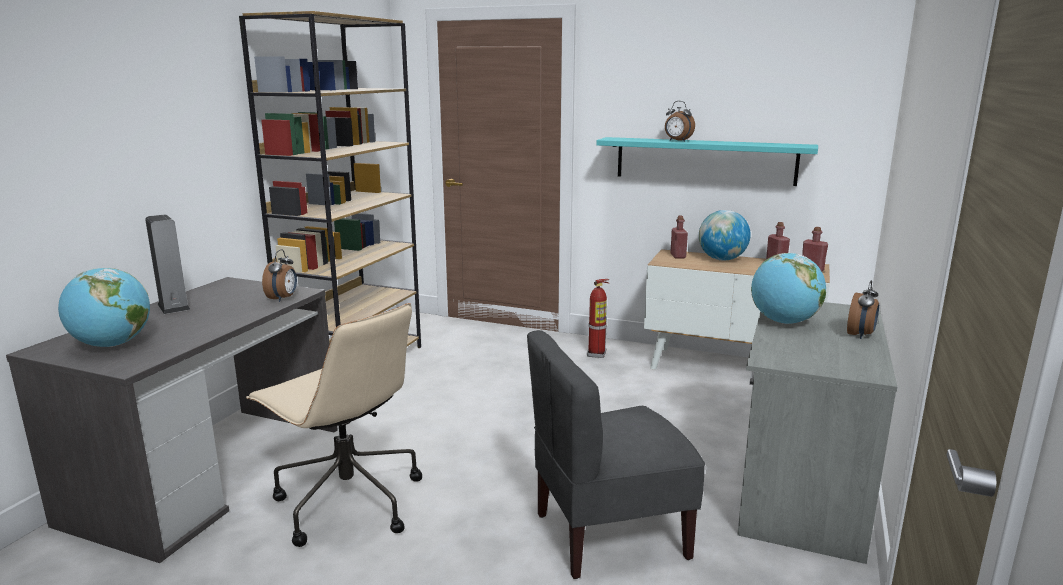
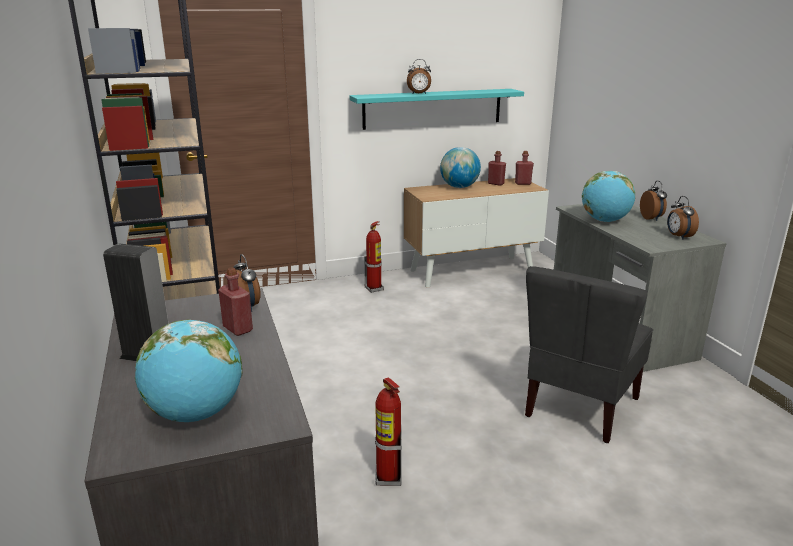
camera: 40 degrees left, 5 degrees up
beige office chair [246,303,422,547] -> fire extinguisher [375,377,402,486]
red bottle [670,216,688,259] -> red bottle moved to [218,267,253,336]
none -> alarm clock [667,196,699,240]

